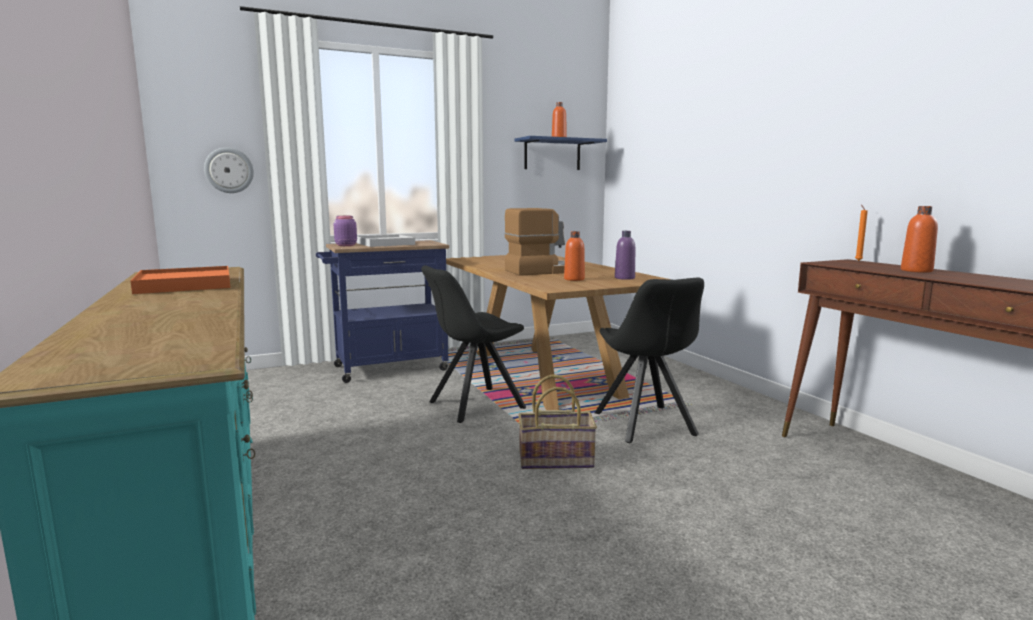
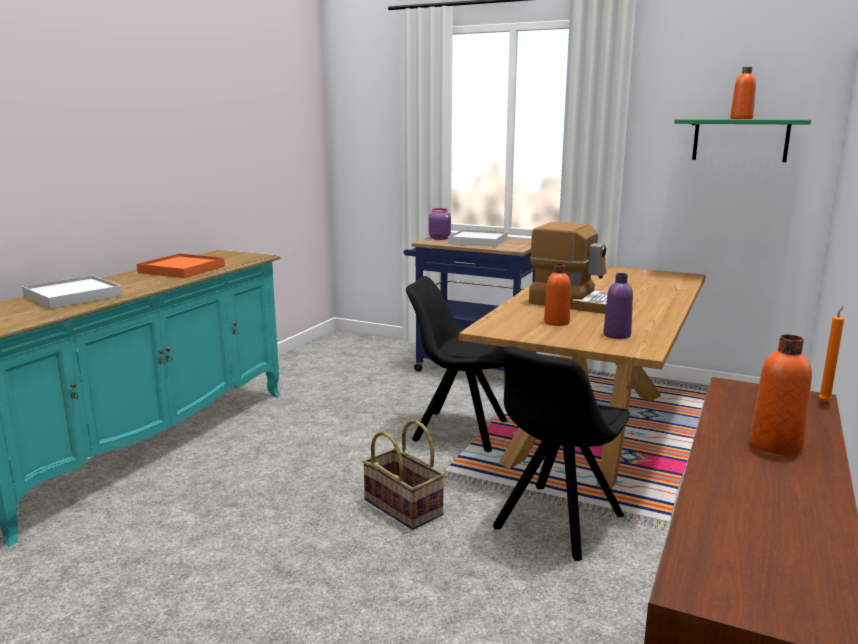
camera: 50 degrees right, 5 degrees up
wall clock [204,147,254,193] -> none
blue shelf [515,136,607,170] -> green shelf [674,119,811,162]
none -> white tray [22,275,122,309]

